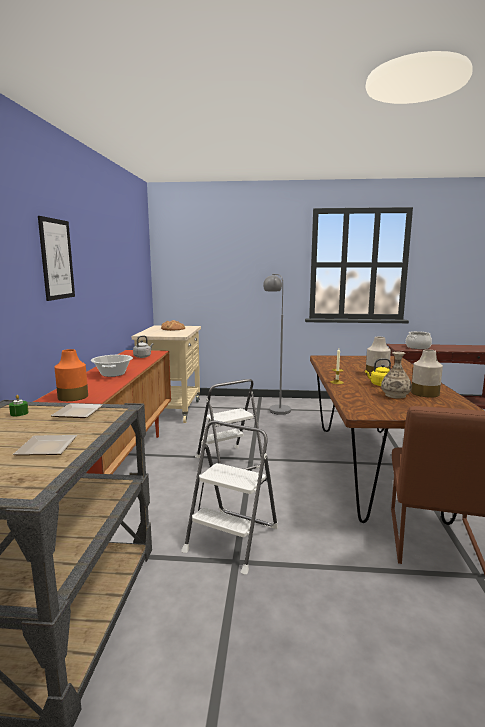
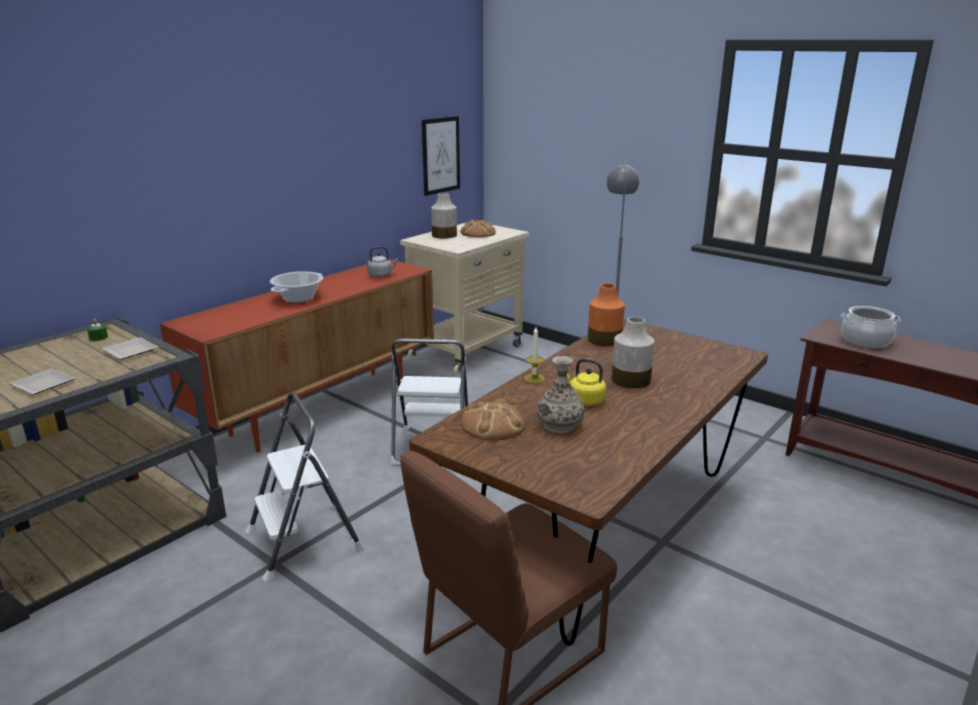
camera: 35 degrees right, 10 degrees up
picture [38,216,75,301] -> picture moved to [422,116,460,196]
orange vase [54,349,88,401] -> orange vase moved to [588,283,625,346]
beige vase [411,349,443,398] -> beige vase moved to [431,193,457,239]
none -> bread [461,399,525,441]

